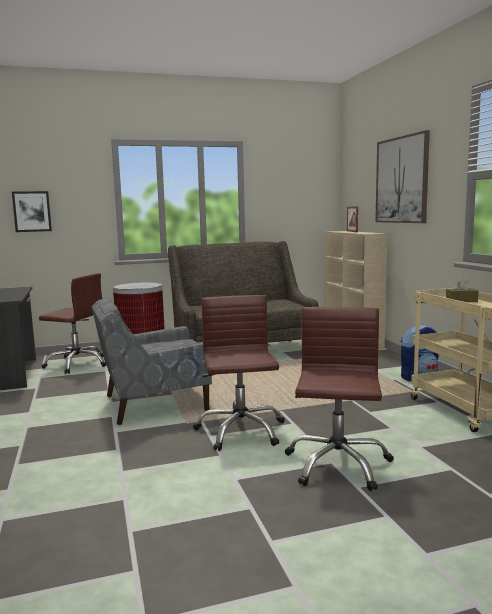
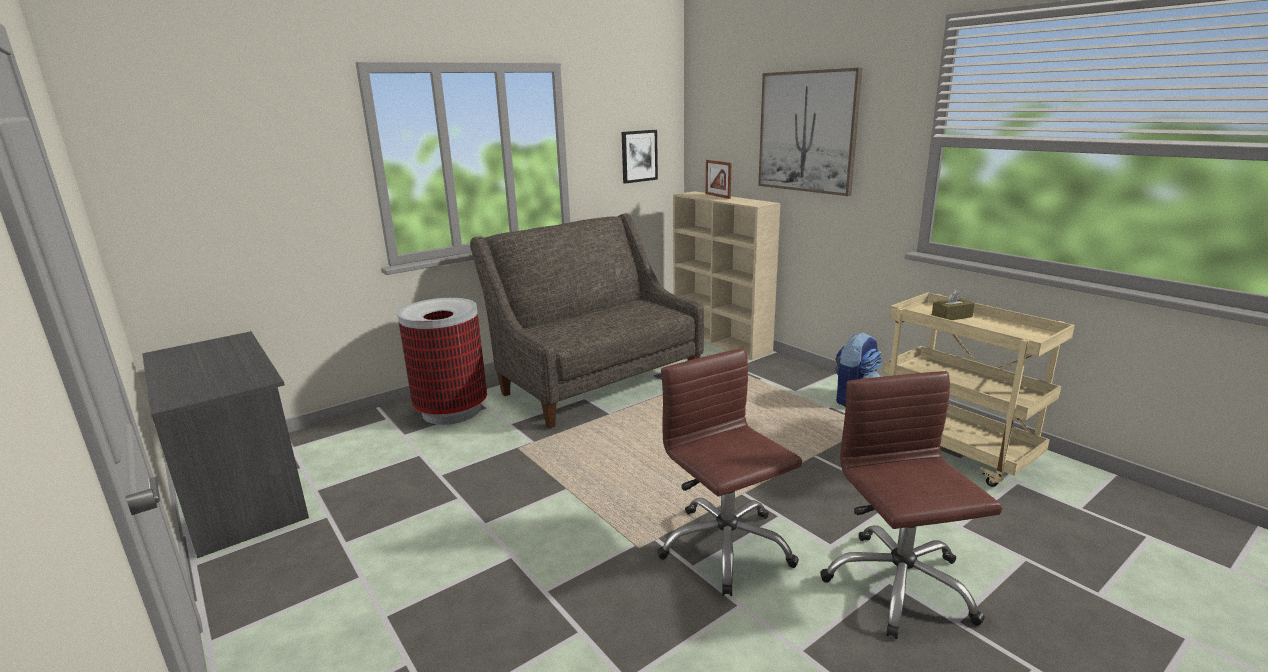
camera: 20 degrees left, 10 degrees up
picture [12,191,52,232] -> picture moved to [622,130,658,184]
brown office chair [39,273,106,374] -> none
grey armchair [92,298,212,425] -> none

